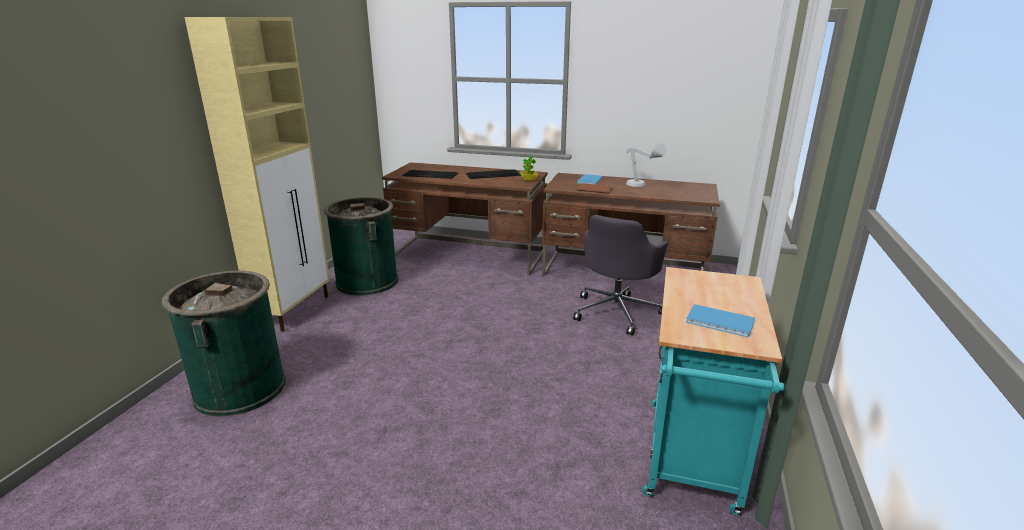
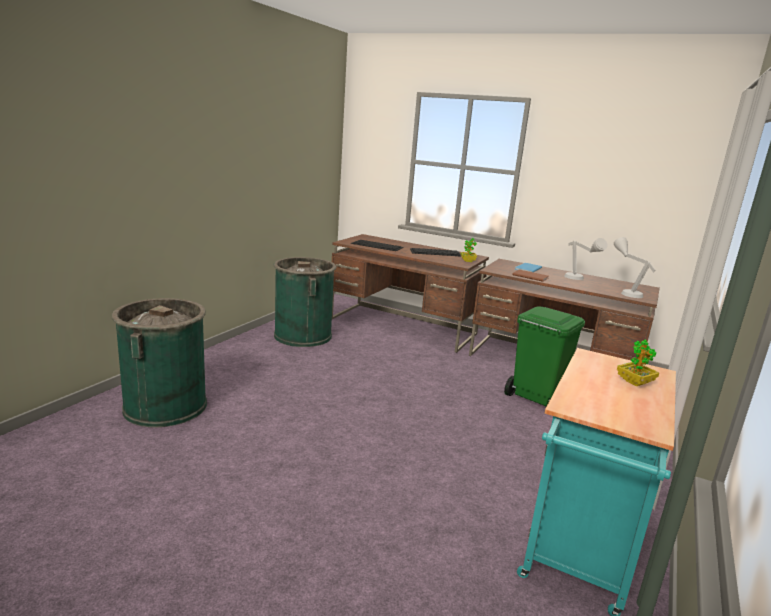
camera: 10 degrees right, 5 degrees down
beige cabinet [185,17,330,332] -> none
grey office chair [573,215,668,336] -> green trash can [504,306,585,407]
blue book [686,304,755,337] -> none
none -> grey table lamp [614,237,655,298]
none -> potted plant [617,340,659,386]

